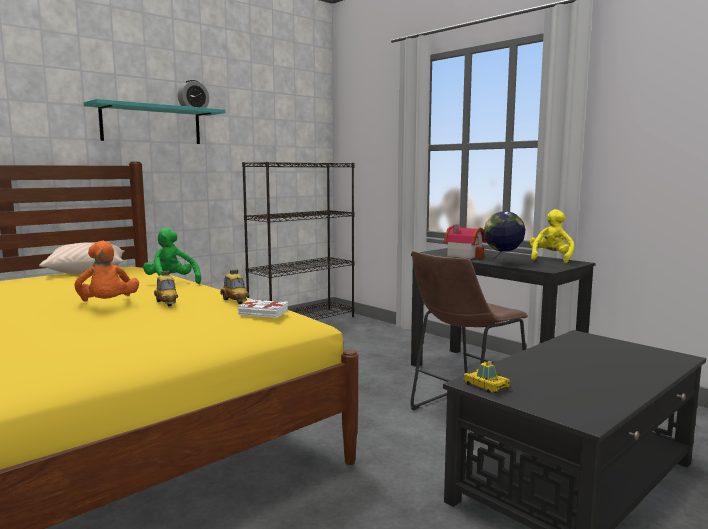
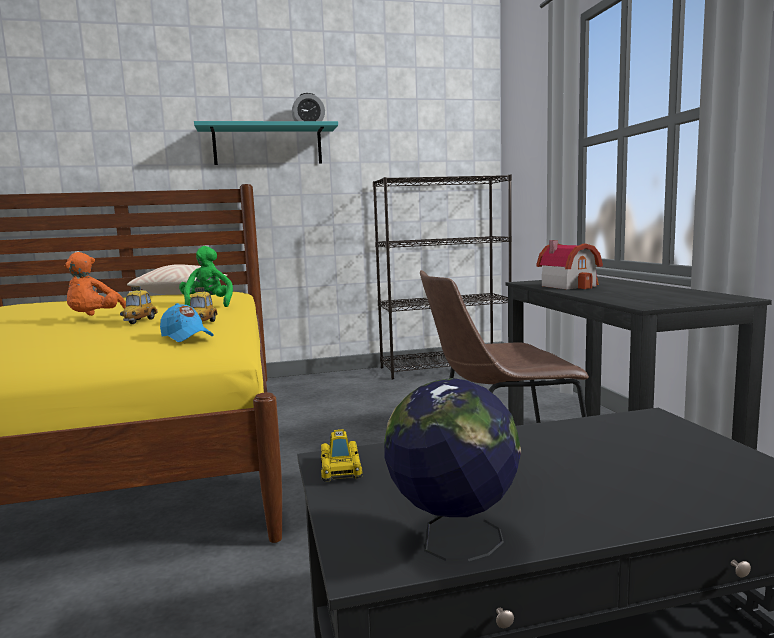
camera: 30 degrees right, 0 degrees up
white book [238,299,288,318] -> blue cap [160,303,214,342]
globe [484,211,525,264] -> globe moved to [384,378,521,561]
yellow plush toy [530,209,575,263] -> none

